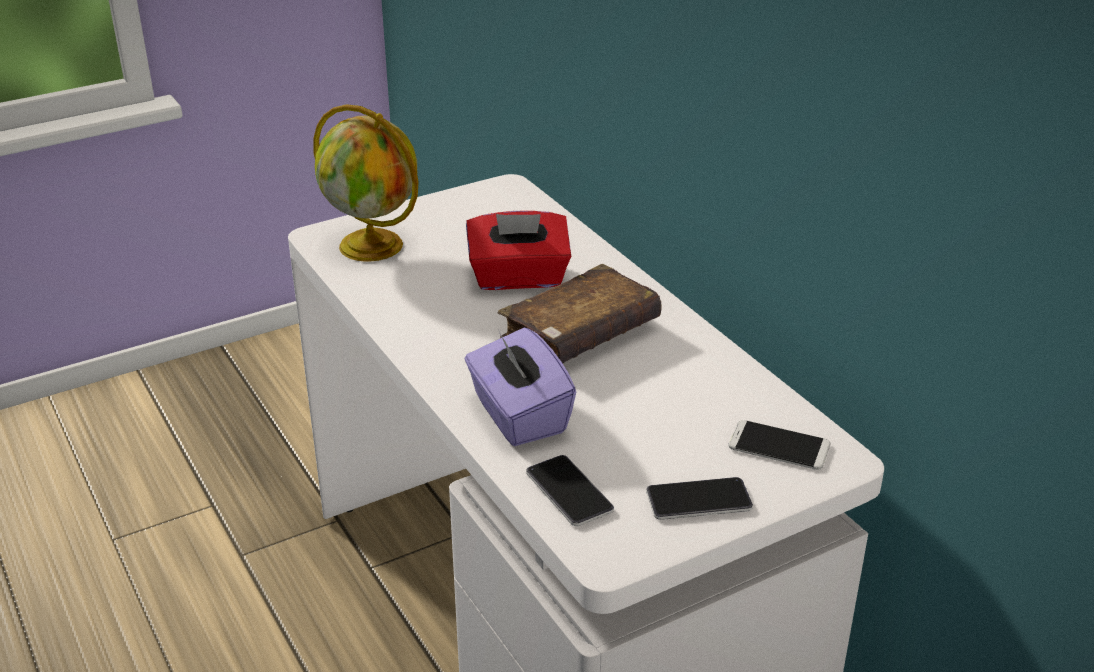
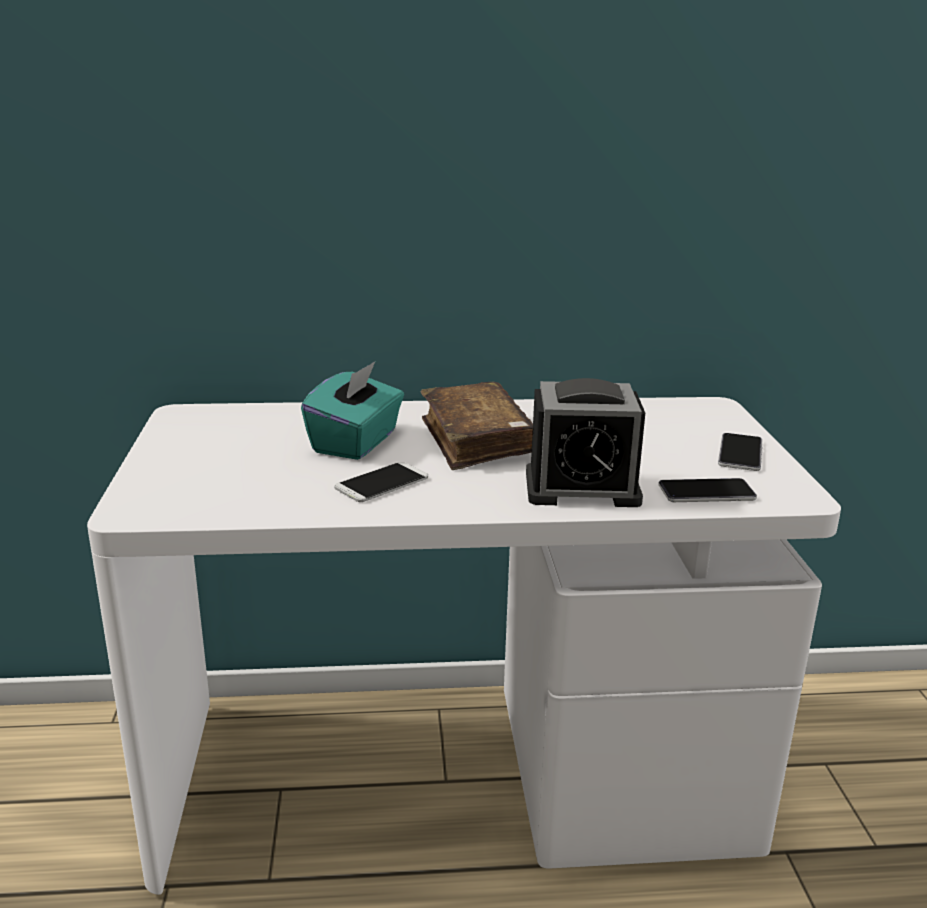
camera: 65 degrees left, 10 degrees down
globe [313,104,419,261] -> none
purple tissue box [465,327,576,446] -> alarm clock [526,378,645,507]
red tissue box [466,211,571,290] -> turquoise tissue box [301,362,404,460]
phone [728,420,831,470] -> phone moved to [334,462,428,502]

